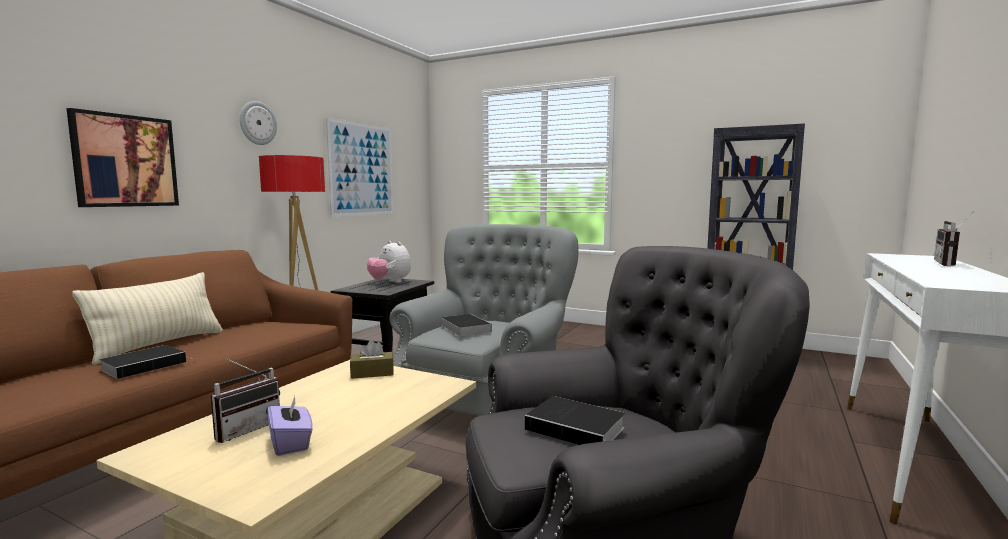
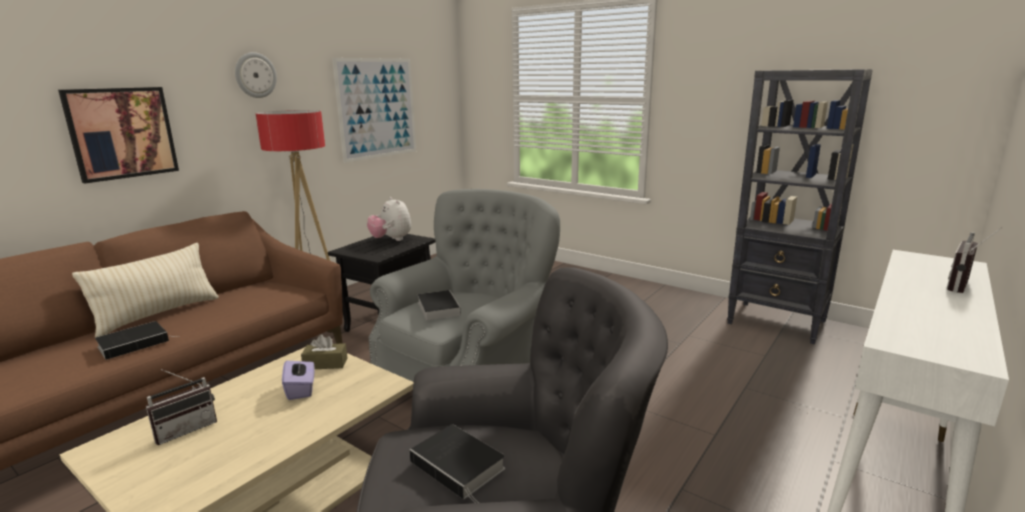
camera: 10 degrees right, 10 degrees up
purple tissue box [267,396,313,456] -> purple tissue box moved to [282,355,315,400]

